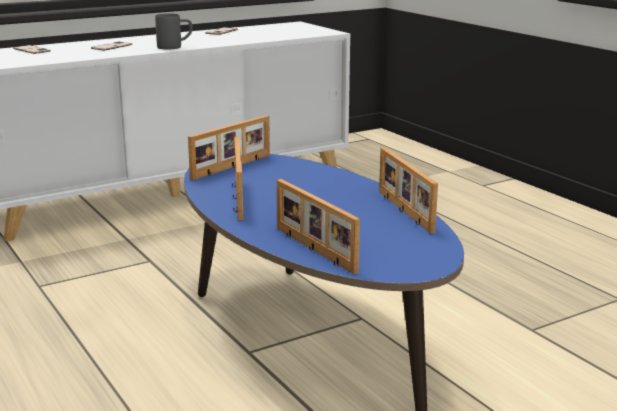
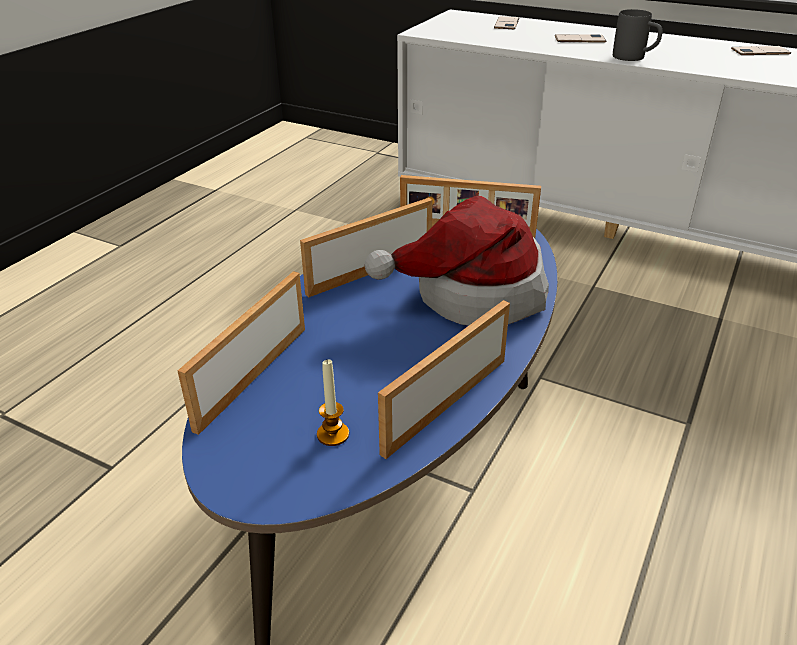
camera: 60 degrees right, 15 degrees up
none -> candle [317,359,349,446]
none -> hat [364,196,549,326]

